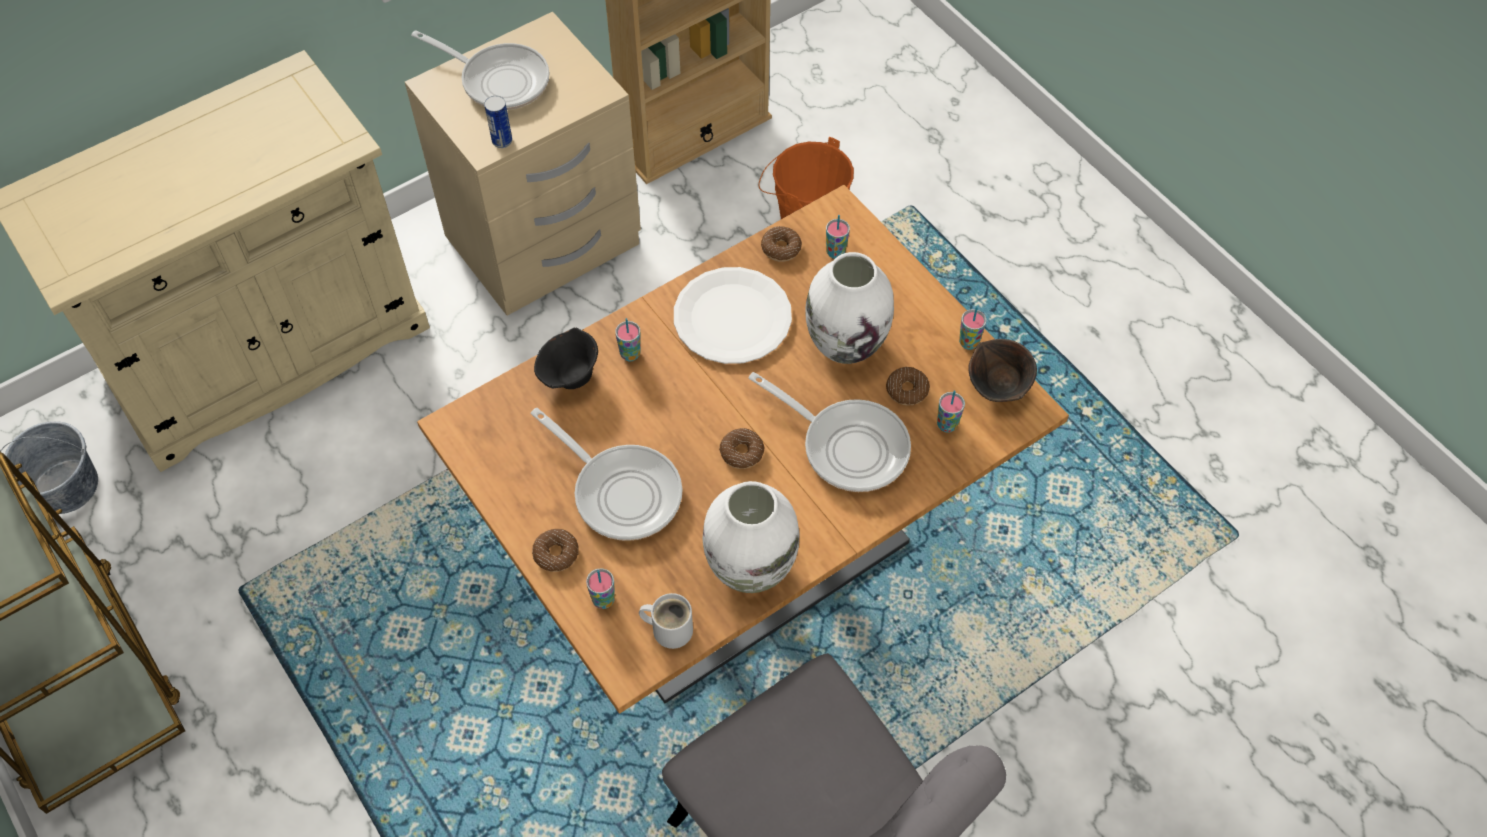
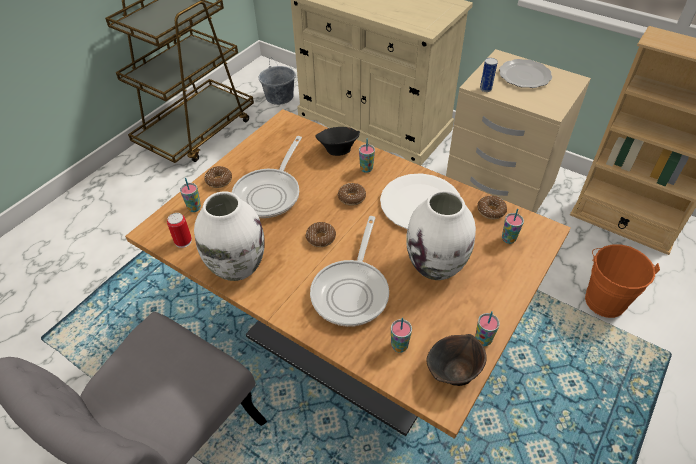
camera: 70 degrees right, 10 degrees down
frying pan [411,30,550,110] -> plate [499,59,552,88]
white mug [639,593,693,649] -> can [167,213,192,248]
donut [886,367,930,405] -> donut moved to [338,183,366,206]

